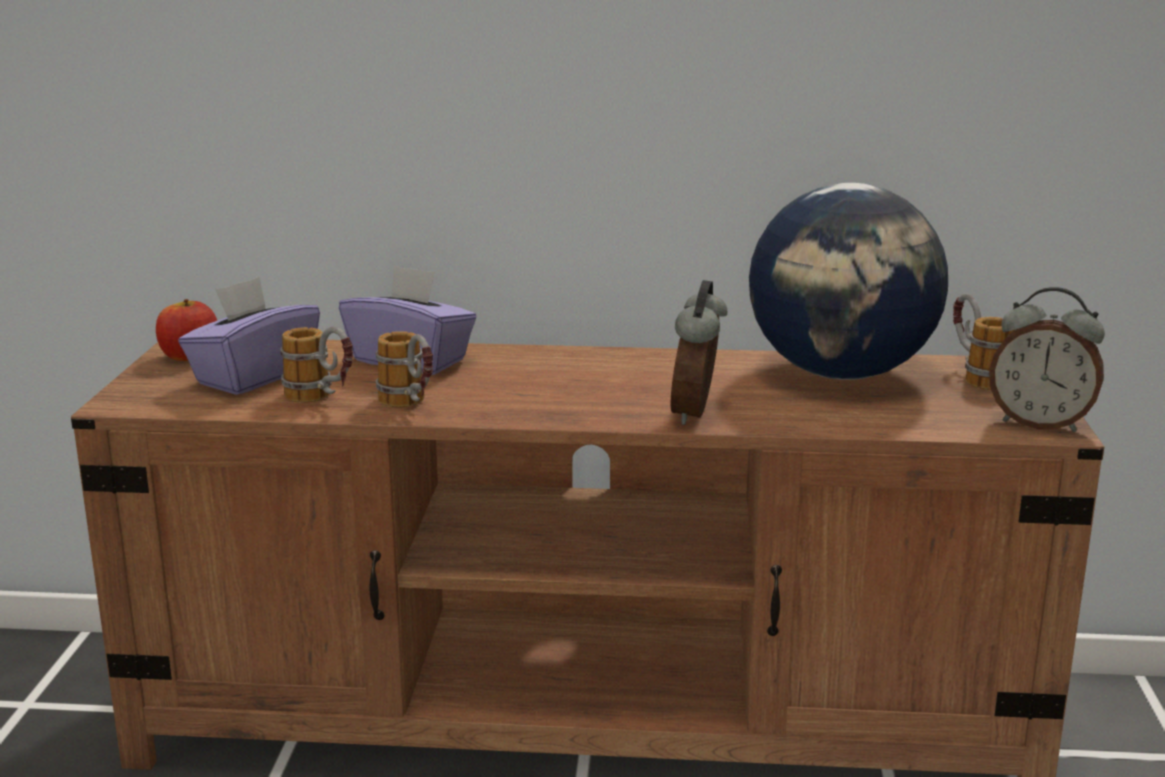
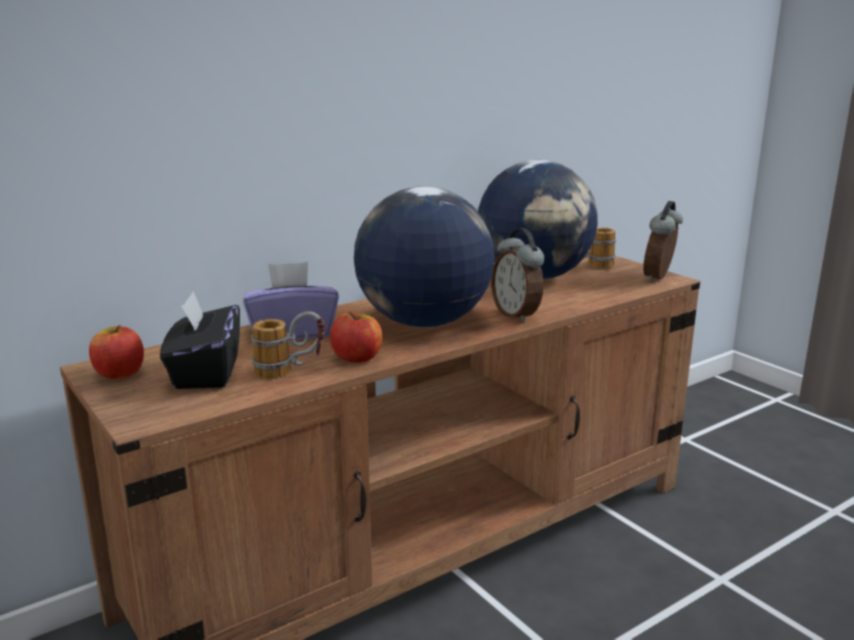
camera: 40 degrees left, 0 degrees up
purple tissue box [178,277,320,395] -> black tissue box [160,291,240,389]
mug [376,331,433,407] -> apple [330,312,382,363]
alarm clock [989,287,1105,432] -> alarm clock turned 135 degrees clockwise [643,201,683,282]
none -> globe [354,186,495,328]

